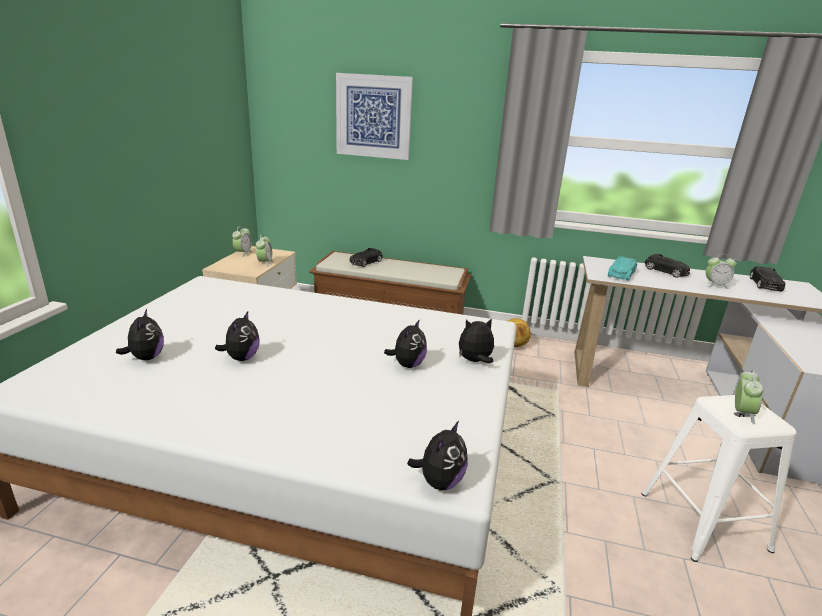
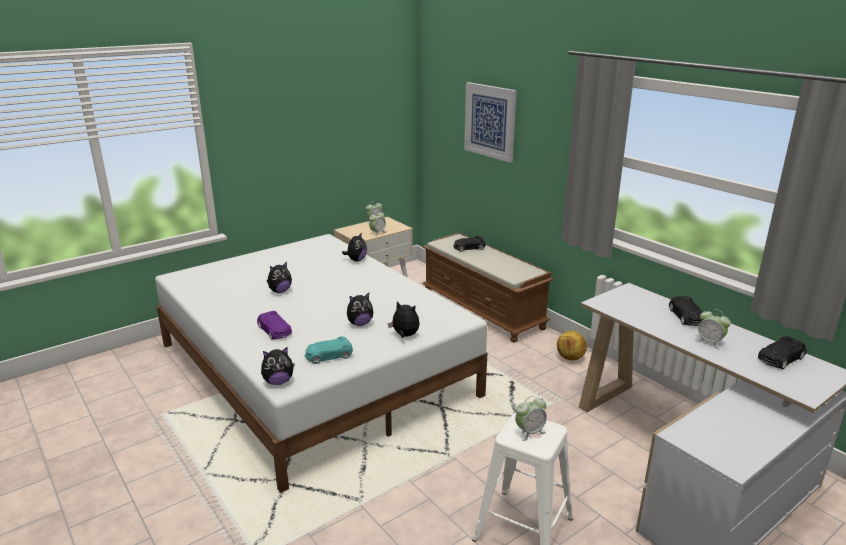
camera: 40 degrees right, 0 degrees up
plush toy [116,309,164,360] -> plush toy moved to [342,232,367,261]
turquoise toy car [608,256,637,281] -> turquoise toy car moved to [305,336,353,364]
none -> purple toy car [257,311,292,340]

